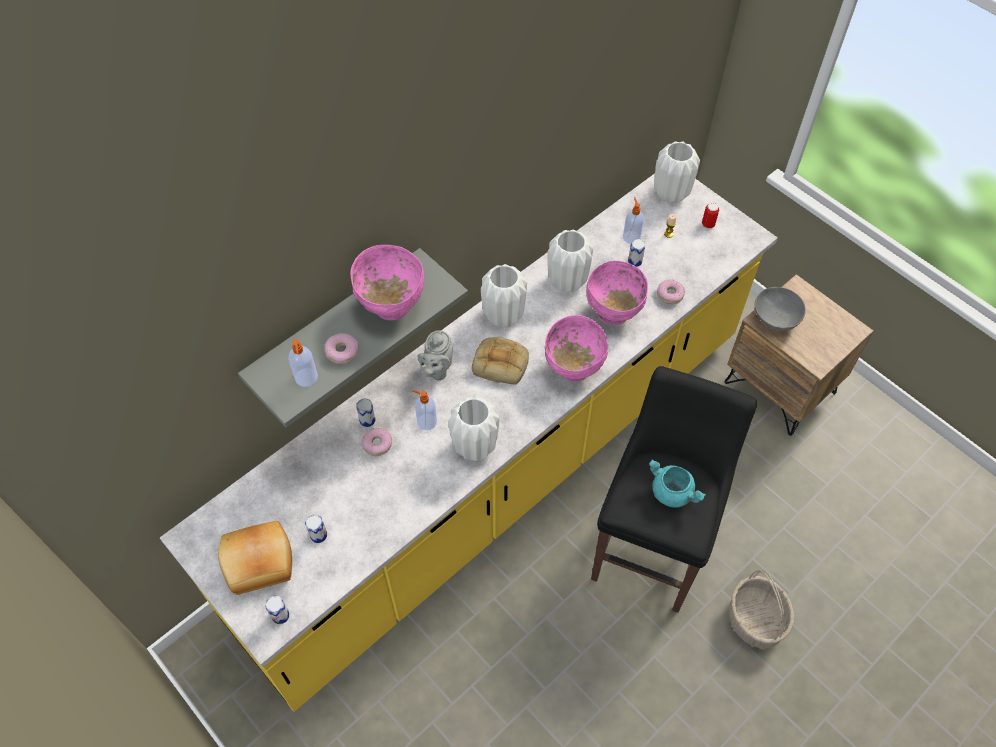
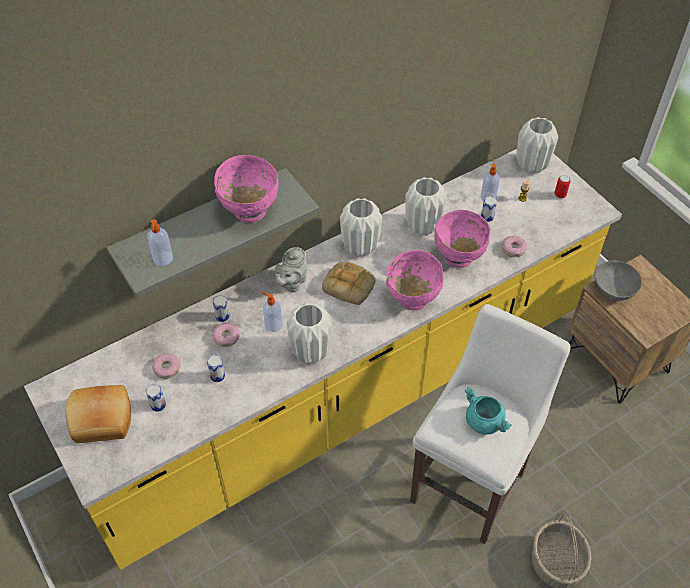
camera: 10 degrees right, 5 degrees down
can [265,596,289,624] -> can moved to [207,355,225,382]
donut [325,333,359,364] -> donut moved to [152,353,180,379]
black stool [591,366,757,613] -> white stool [410,304,571,544]

